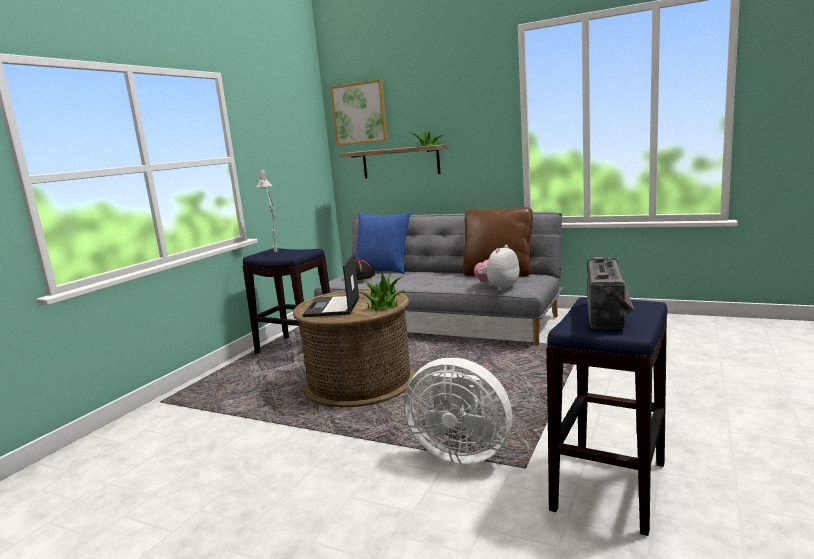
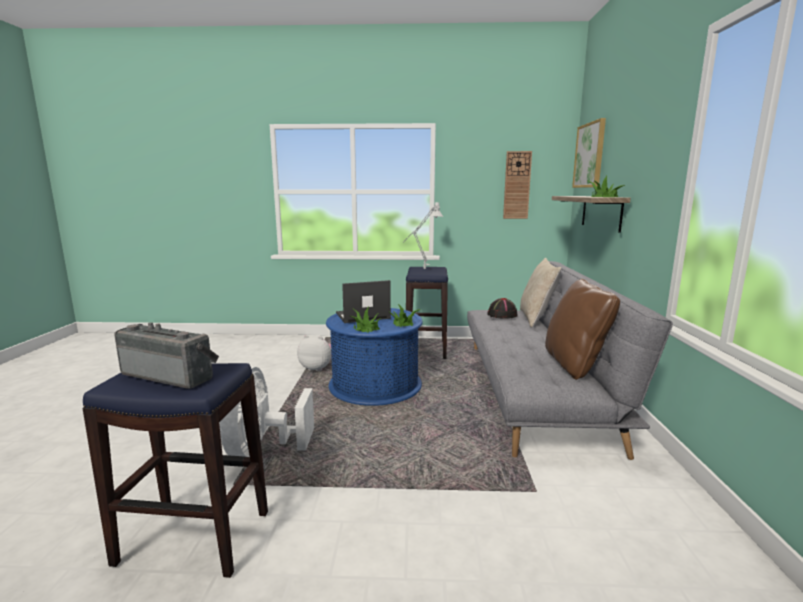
camera: 65 degrees right, 0 degrees up
brown coffee table [293,288,415,407] -> blue coffee table [326,308,423,406]
blue pillow [355,212,411,274] -> beige pillow [520,258,562,327]
plush toy [474,245,520,291] -> plush toy moved to [297,335,331,371]
radio [587,257,634,329] -> radio turned 150 degrees counterclockwise [114,322,219,389]
none -> wall clock [503,151,532,219]

